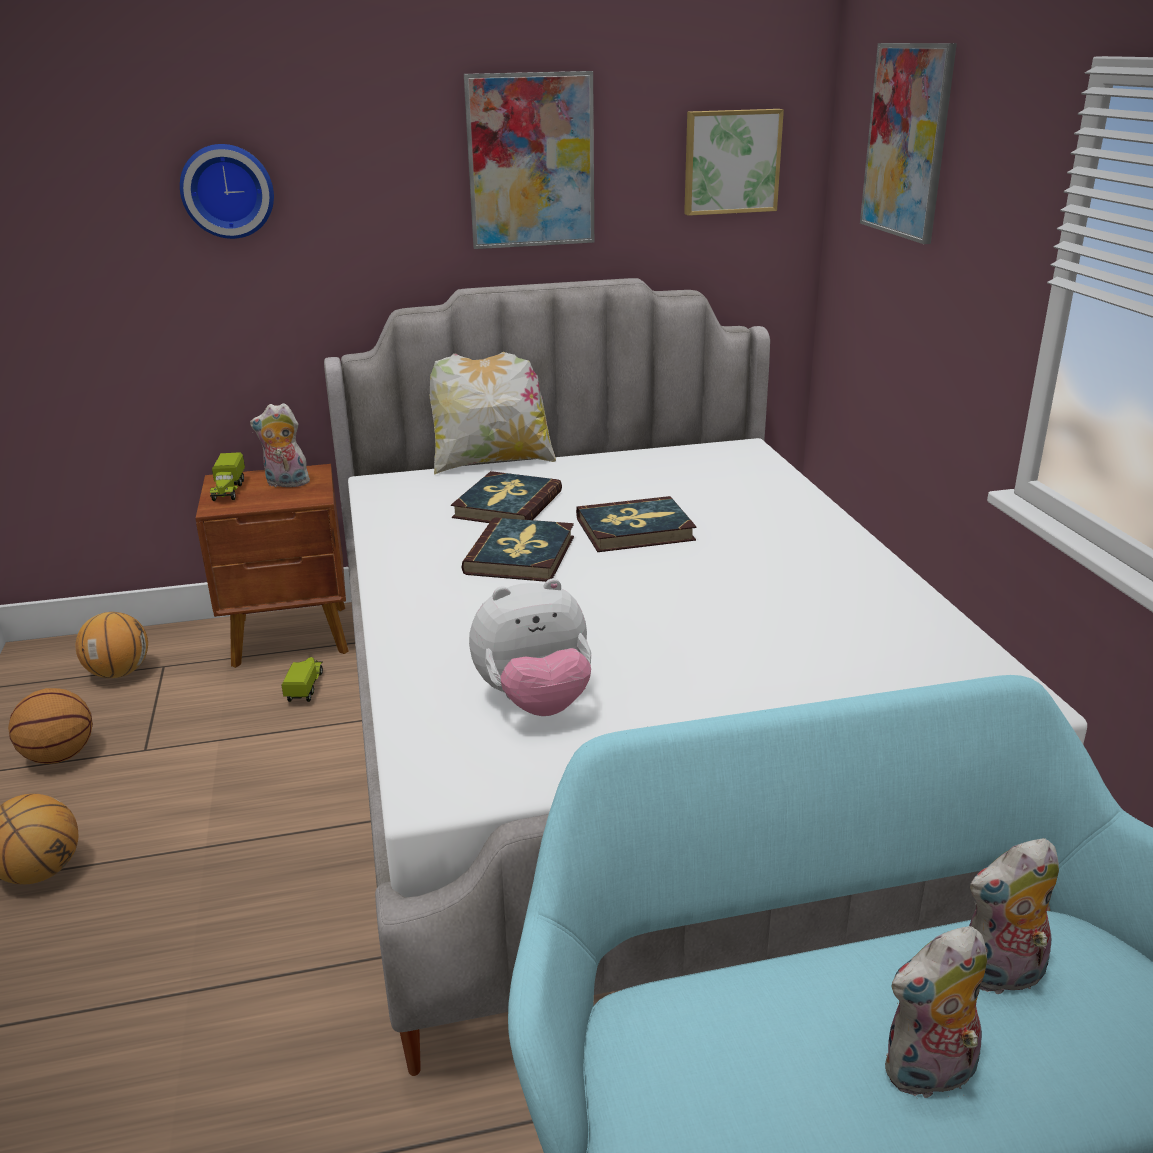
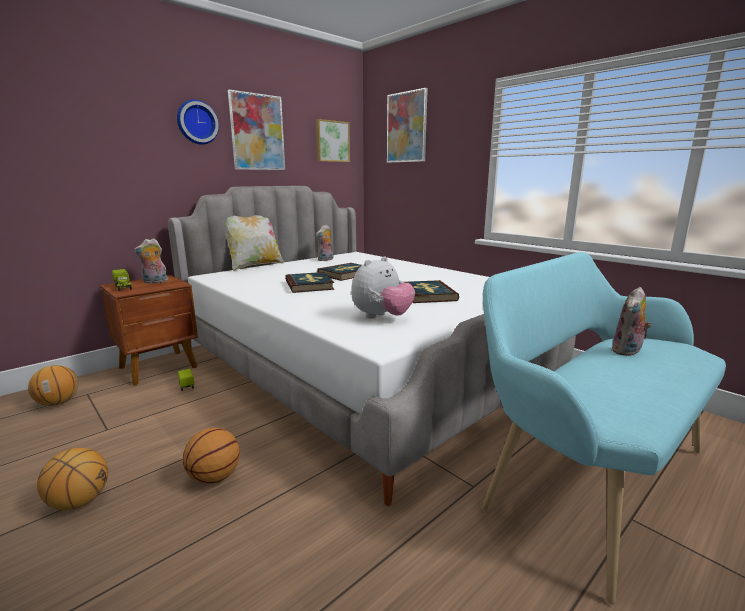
camera: 30 degrees left, 10 degrees down
basketball [8,688,93,764] -> basketball moved to [183,427,240,484]
wall clock [180,144,274,239] -> wall clock moved to [177,99,219,145]
book [451,471,562,523] -> book moved to [404,280,459,303]
plush toy [885,926,987,1098] -> plush toy moved to [316,225,333,261]

